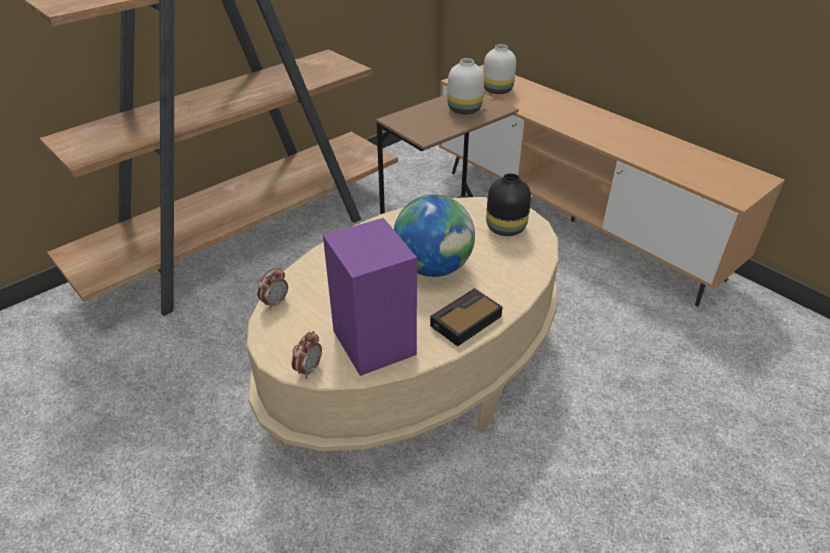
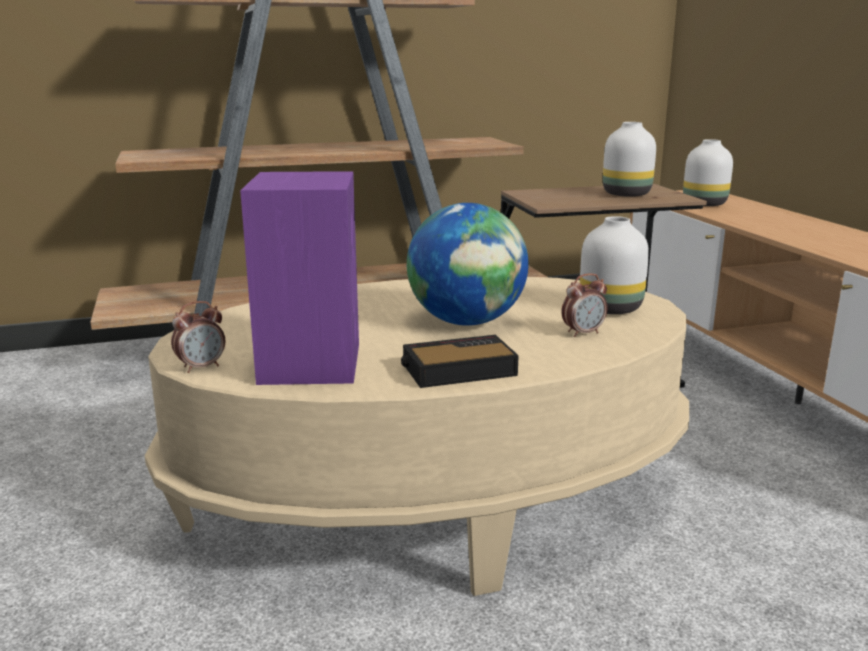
camera: 25 degrees right, 20 degrees down
alarm clock [257,268,288,310] -> alarm clock moved to [561,273,608,337]
black vase [486,173,531,236] -> white vase [580,216,649,314]

